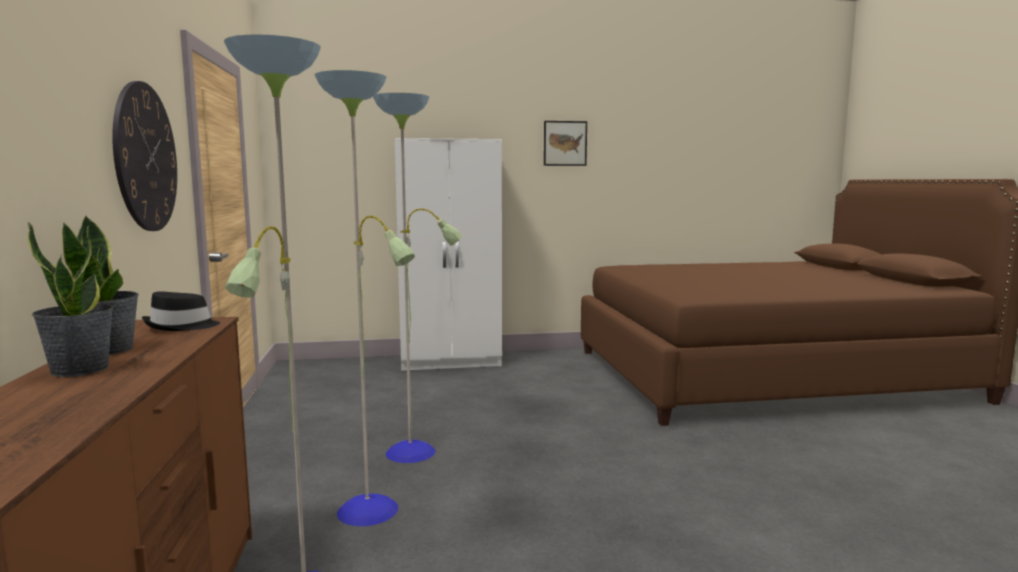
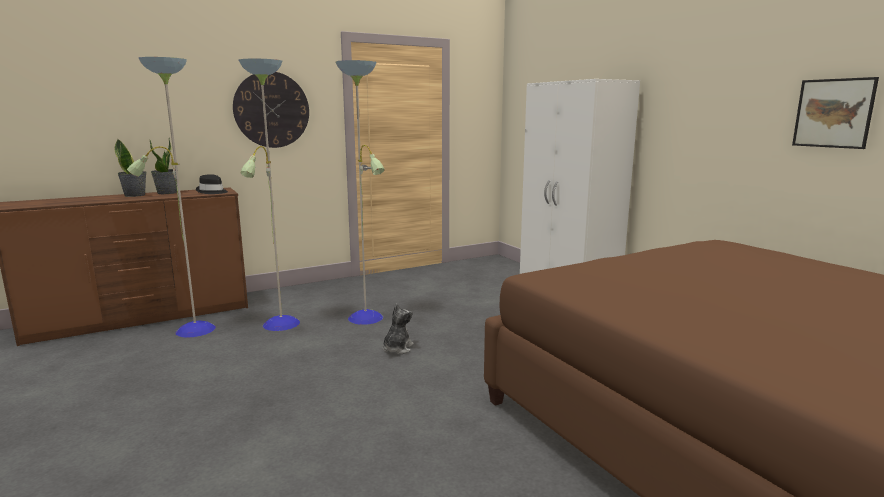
camera: 70 degrees right, 5 degrees up
picture [544,121,587,166] -> picture moved to [792,77,879,149]
none -> plush toy [382,303,414,354]

